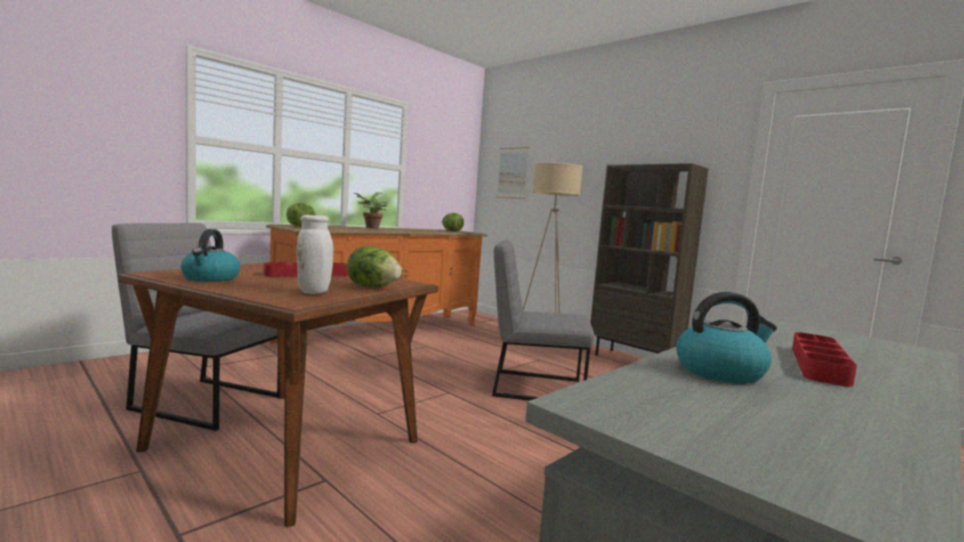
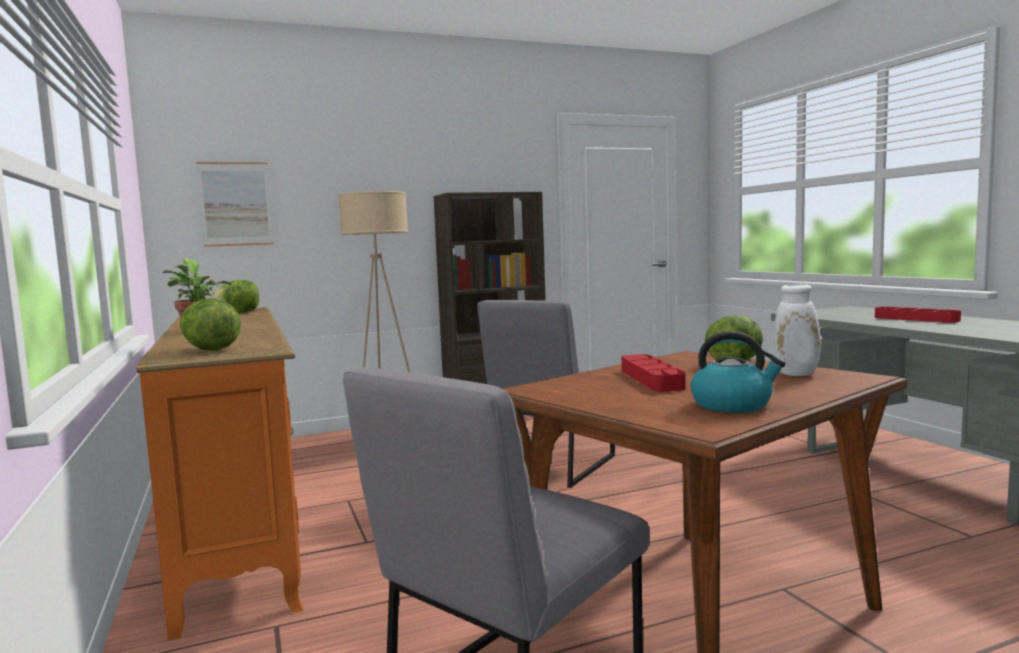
camera: 65 degrees left, 0 degrees up
kettle [676,292,777,384] -> none

